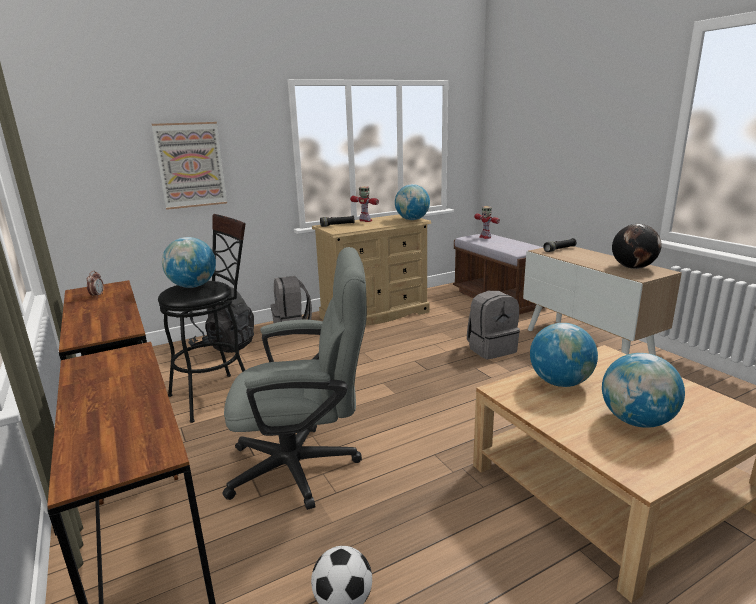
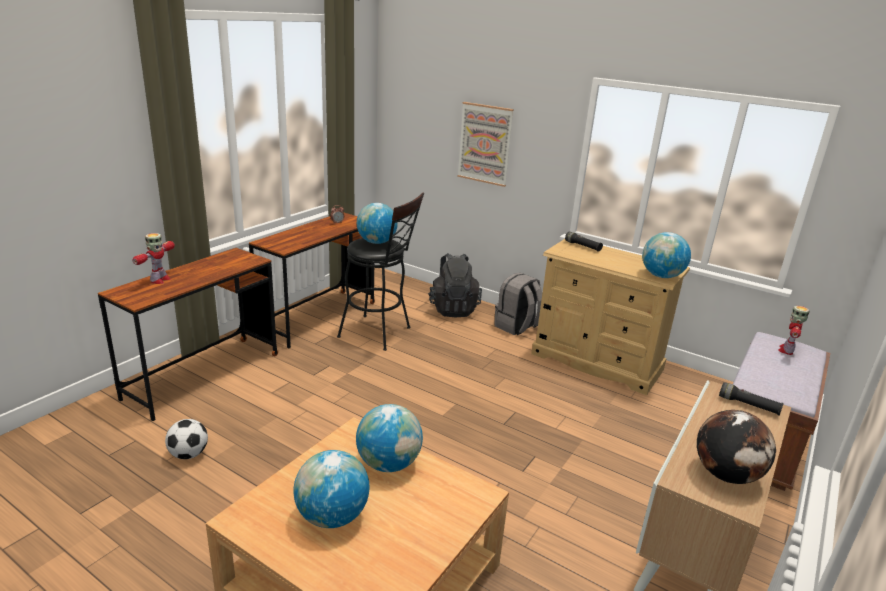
camera: 60 degrees right, 5 degrees up
grey office chair [223,247,367,510] -> none
toy robot [350,186,379,222] -> toy robot moved to [132,233,175,284]
grey backpack [467,291,520,359] -> none

